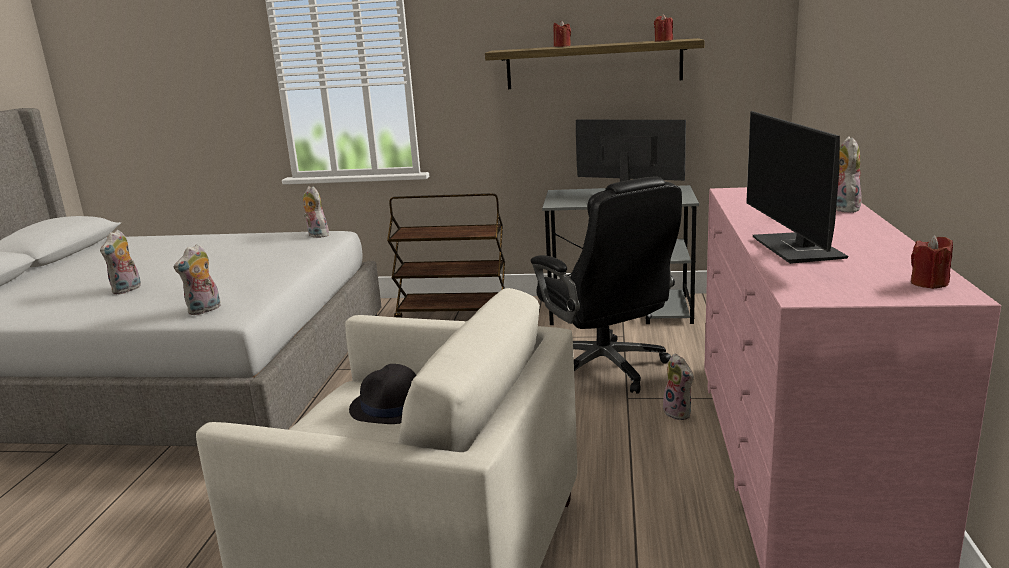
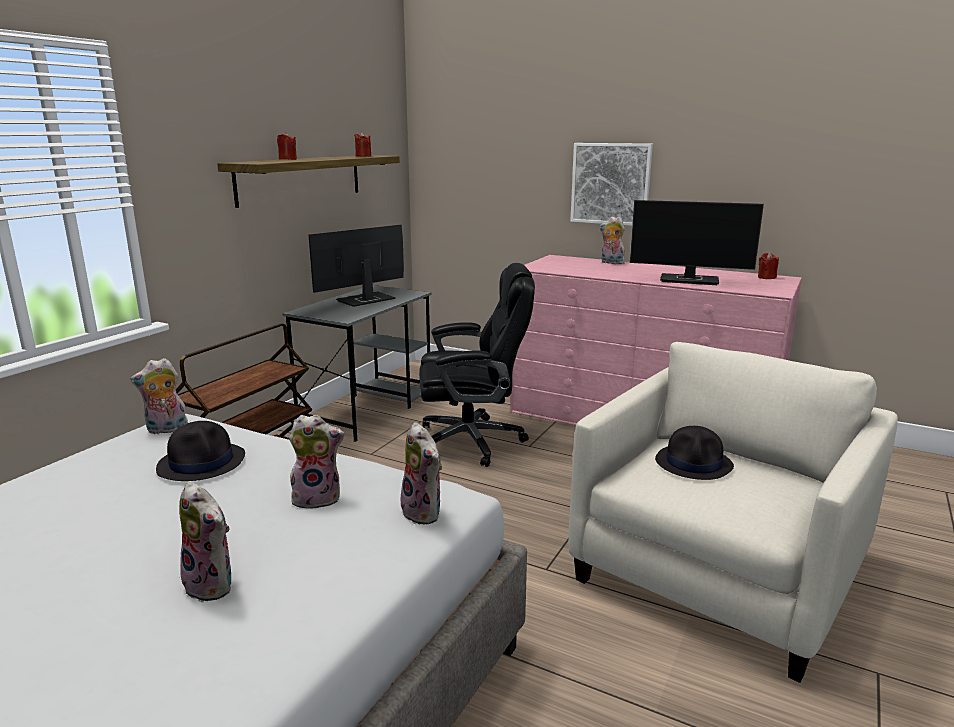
camera: 70 degrees left, 0 degrees up
plush toy [663,353,694,420] -> plush toy moved to [289,415,344,509]
none -> black hat [156,421,245,481]
none -> picture [571,143,653,226]

